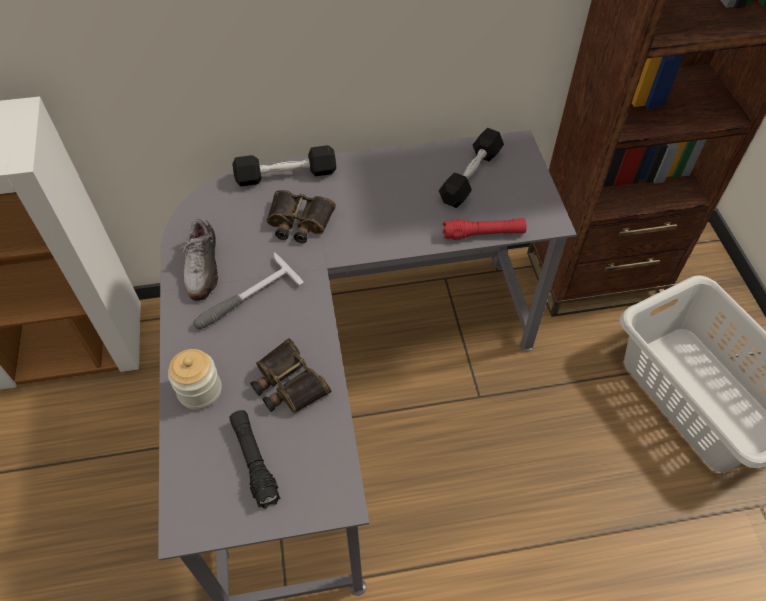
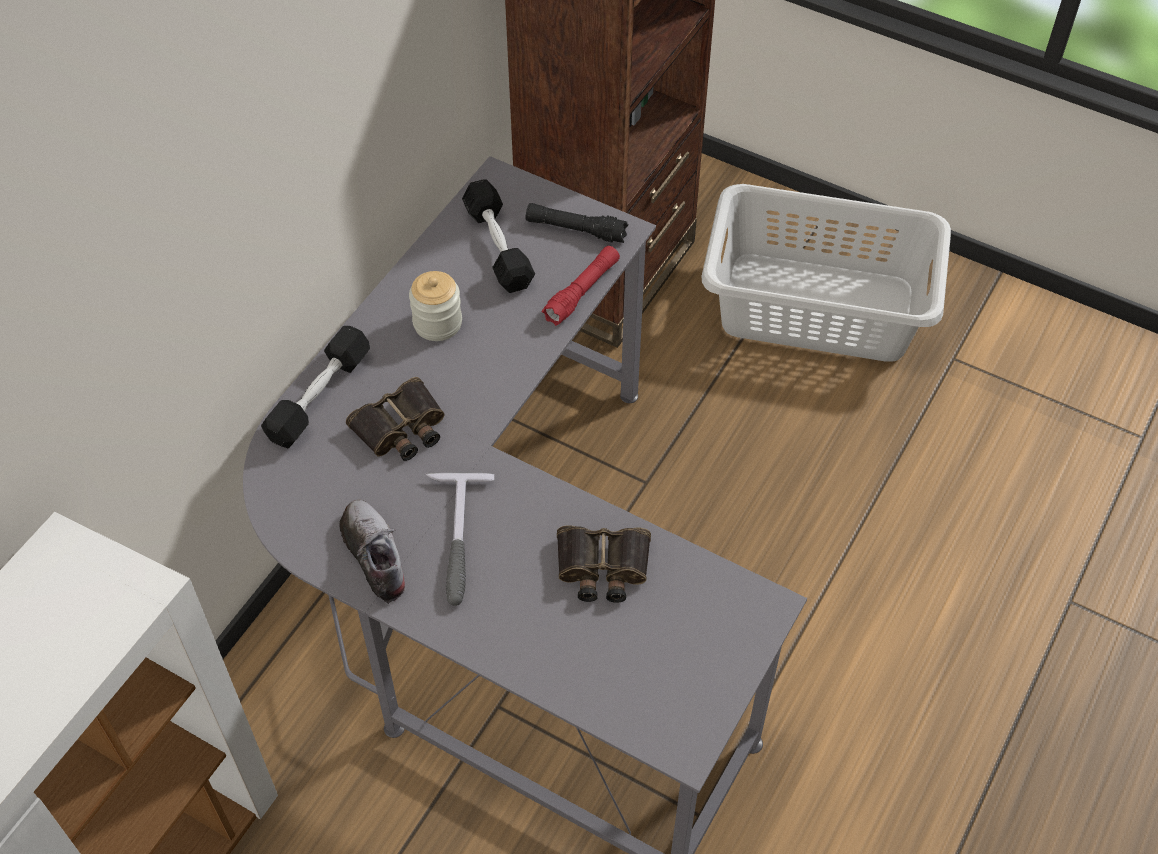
camera: 50 degrees left, 0 degrees up
jar [168,349,222,410] -> jar moved to [409,271,462,341]
shoe [180,219,218,301] -> shoe turned 150 degrees counterclockwise [340,500,406,604]
black flashlight [229,410,281,509] -> black flashlight moved to [526,203,628,243]

